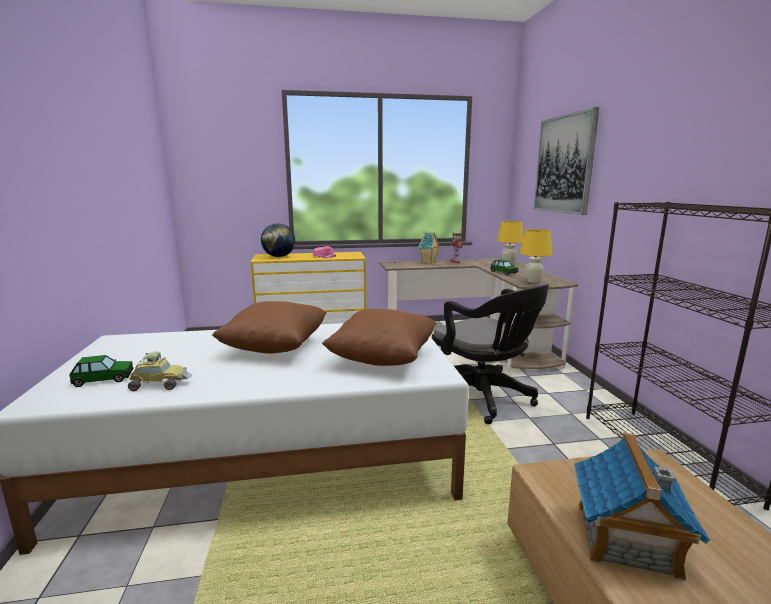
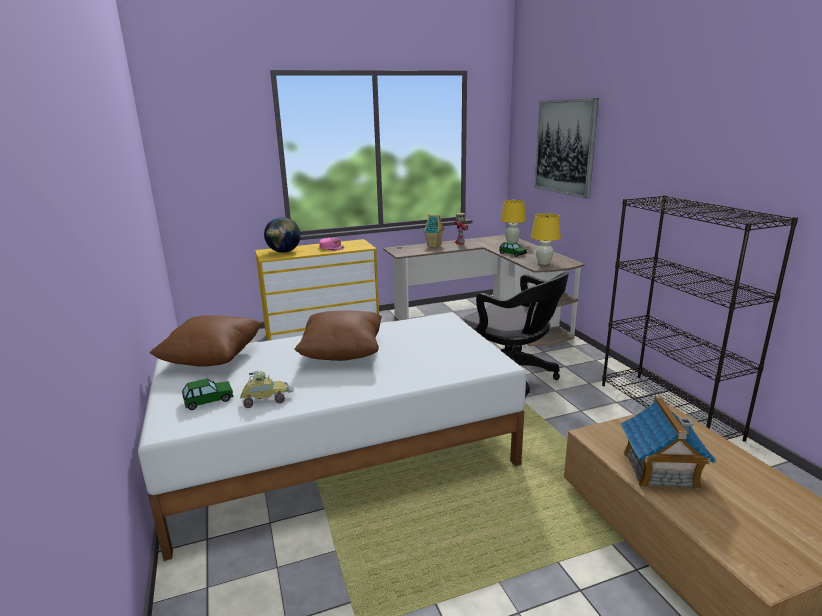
camera: 10 degrees left, 5 degrees up
brown pillow [322,309,436,366] -> brown pillow moved to [150,315,262,367]

